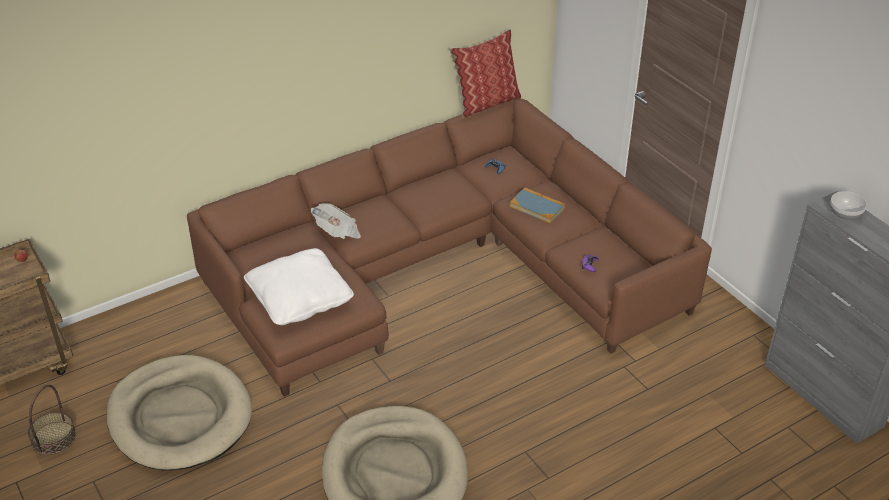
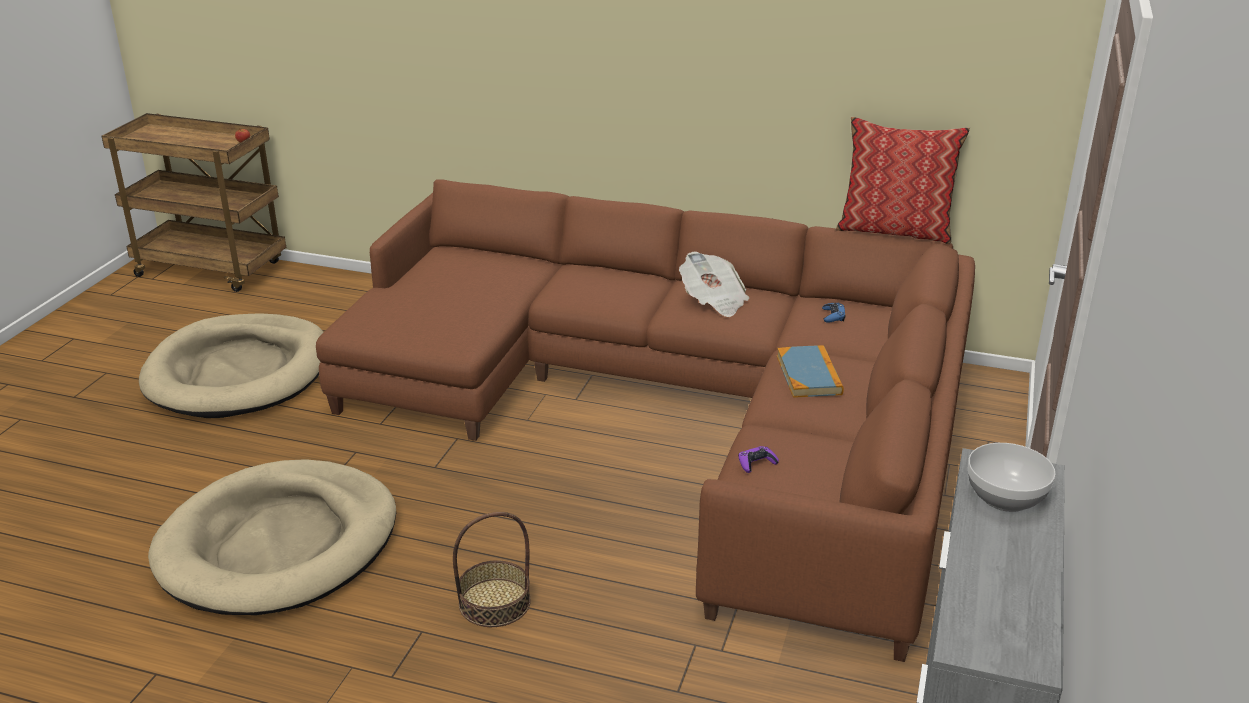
camera: 50 degrees right, 10 degrees down
basket [28,385,76,455] -> basket moved to [453,512,531,627]
white pillow [244,248,354,325] -> none
newspaper [311,203,361,239] -> newspaper moved to [679,252,749,317]

